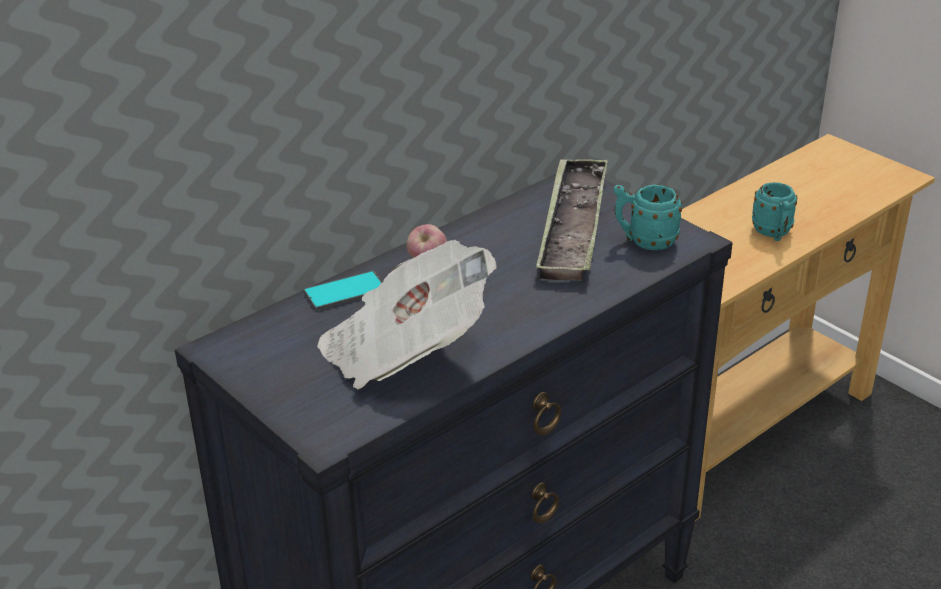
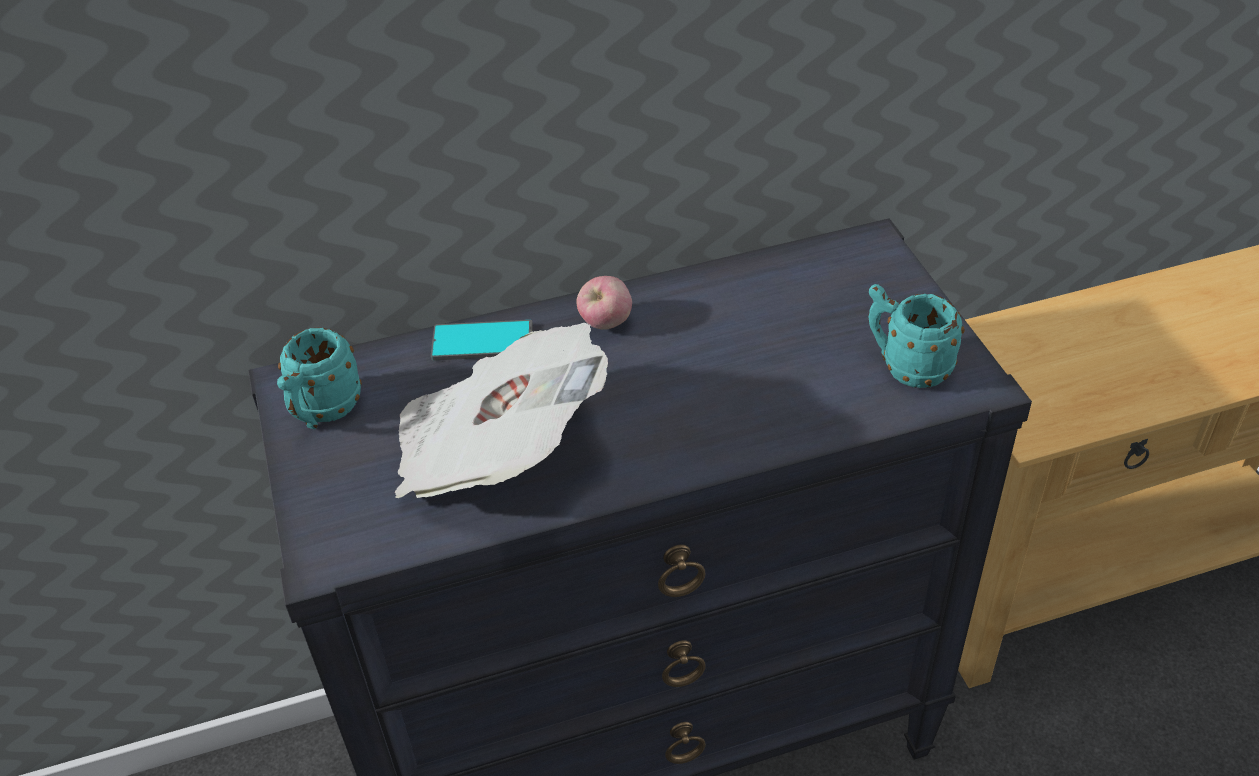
camera: 25 degrees right, 10 degrees up
tray [536,158,608,280] -> none
turquoise mug [752,182,797,241] -> turquoise mug moved to [277,328,362,429]

